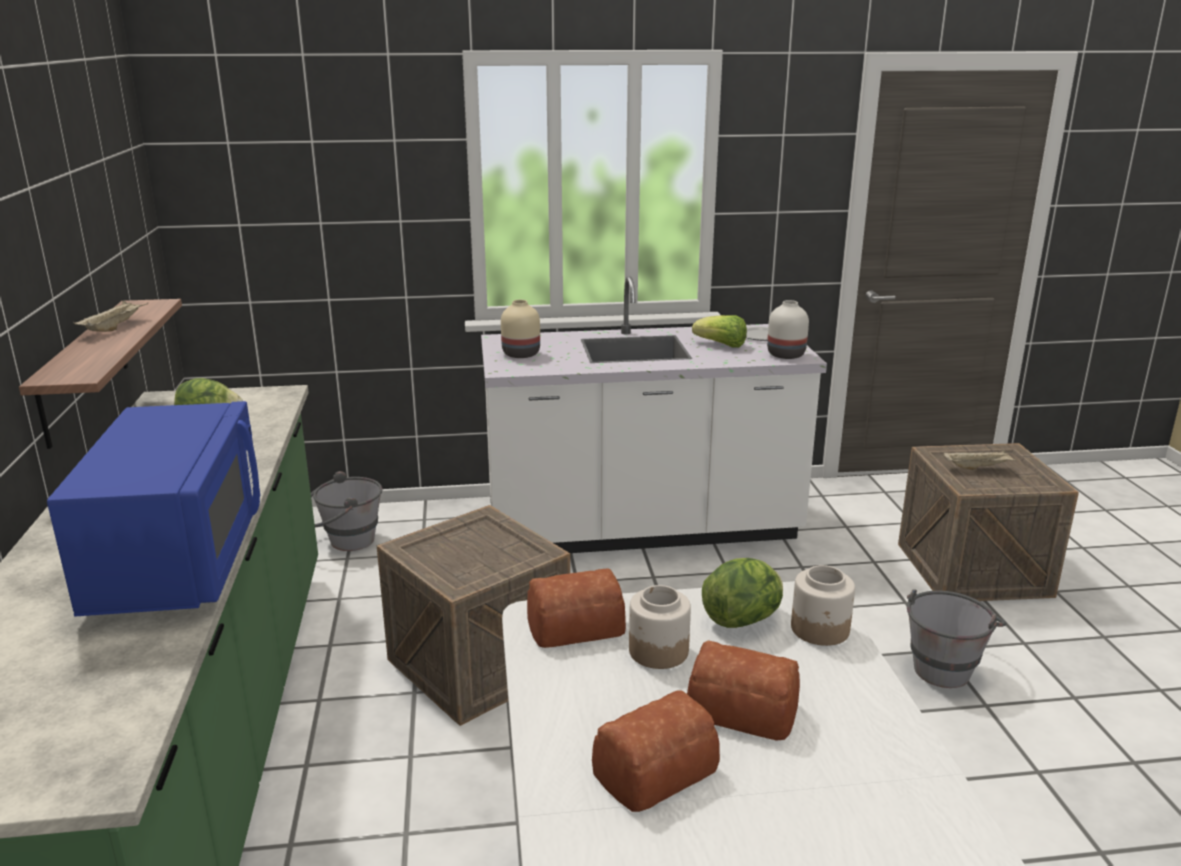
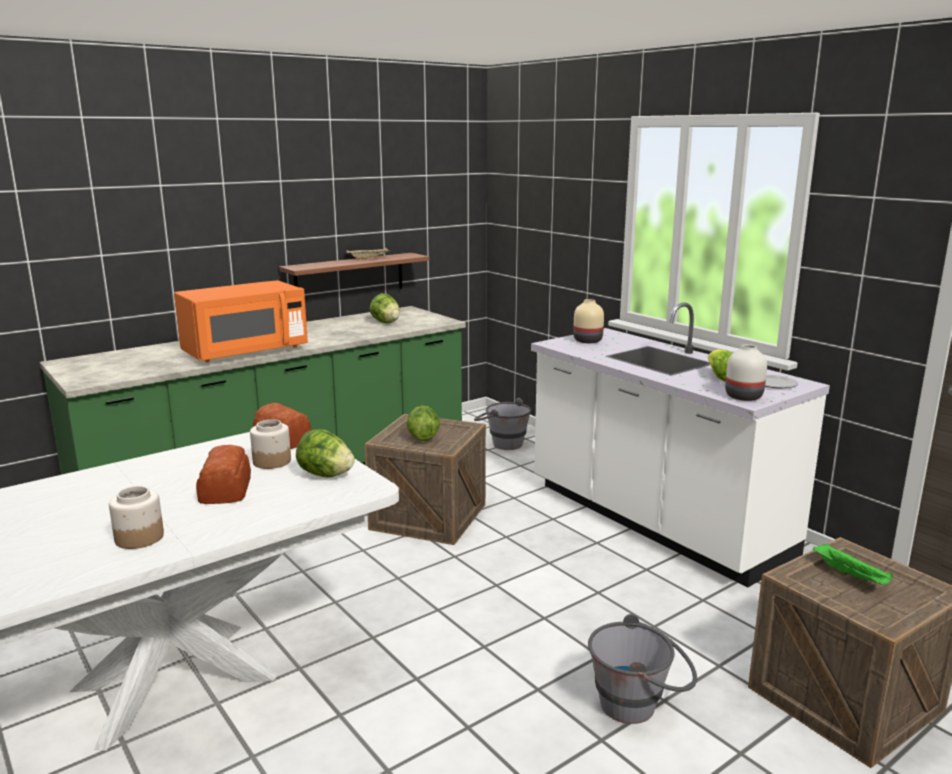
camera: 60 degrees right, 5 degrees down
blue microwave [47,401,261,617] -> orange microwave [174,280,308,362]
bread [592,690,720,812] -> none
jar [791,565,855,646] -> jar moved to [109,486,164,549]
beige tray [944,450,1016,470] -> green tray [813,543,893,584]
none -> lettuce [406,405,440,441]

